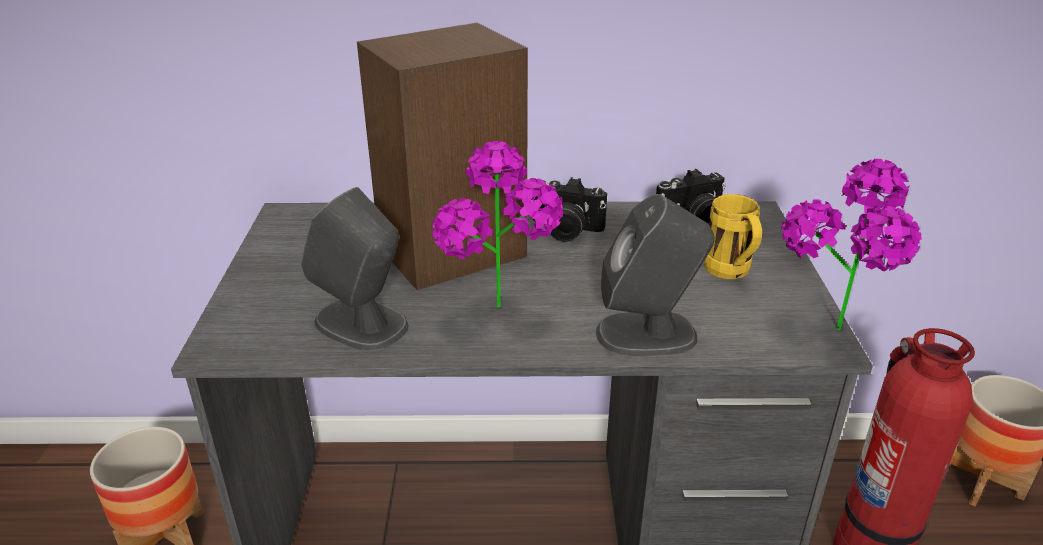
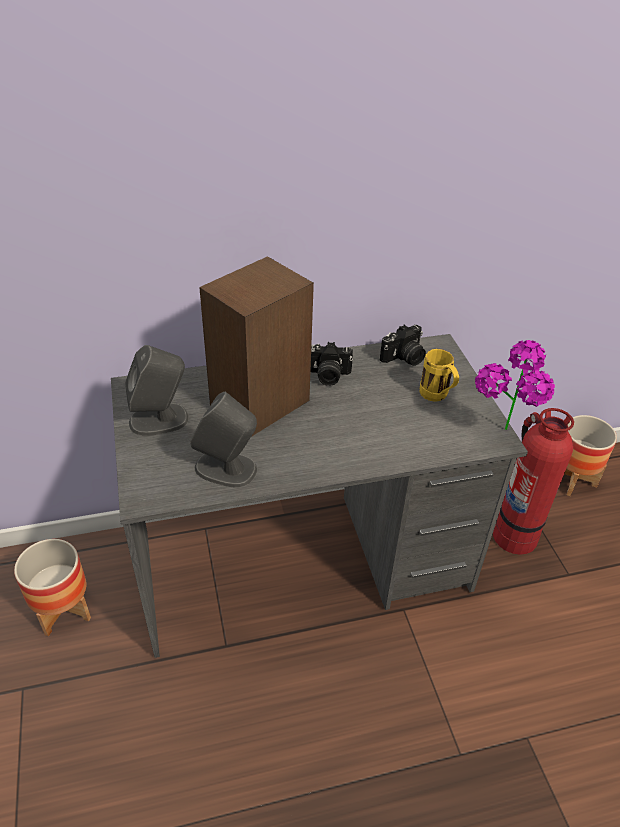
camera: 15 degrees left, 10 degrees up
potted plant [432,141,563,307] -> none
grey speaker [596,194,715,356] -> grey speaker moved to [125,345,189,436]

